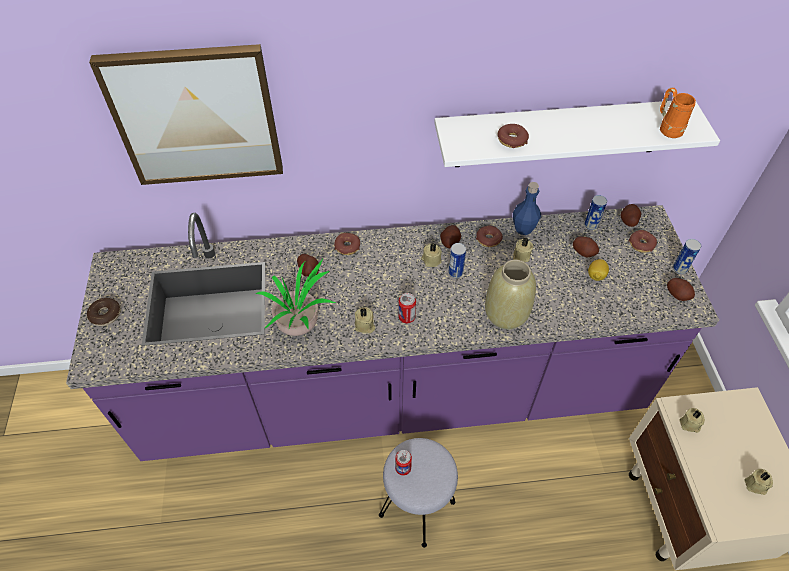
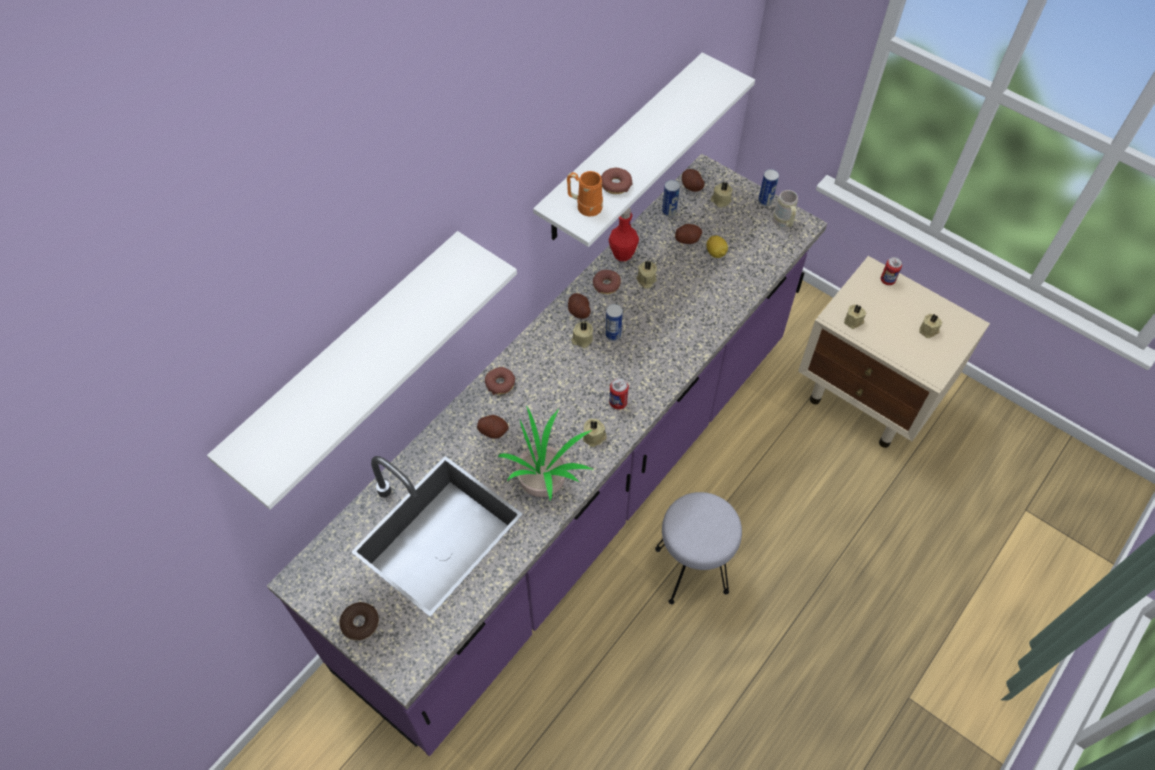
camera: 45 degrees left, 5 degrees up
picture [89,44,283,185] -> white shelf [207,231,517,510]
can [395,450,412,476] -> can moved to [880,257,902,285]
beige vase [485,260,536,329] -> none
blue bottle [513,182,541,235] -> red bottle [609,208,639,261]
donut [629,230,657,253] -> beige candle [711,182,733,208]
orange mug [660,87,696,138] -> orange mug moved to [567,171,603,217]
potato [667,278,695,301] -> beige mug [773,190,798,228]

